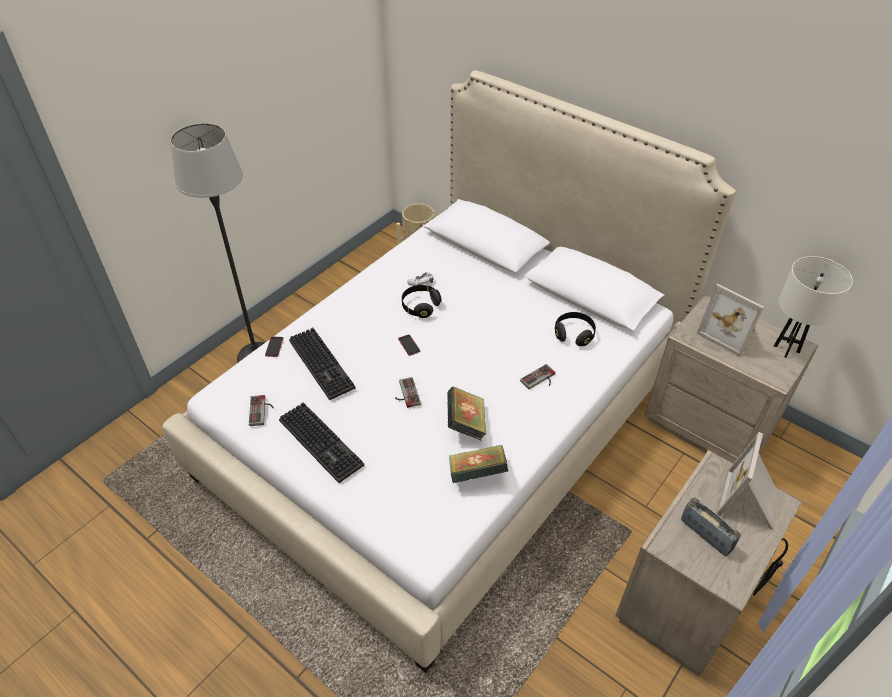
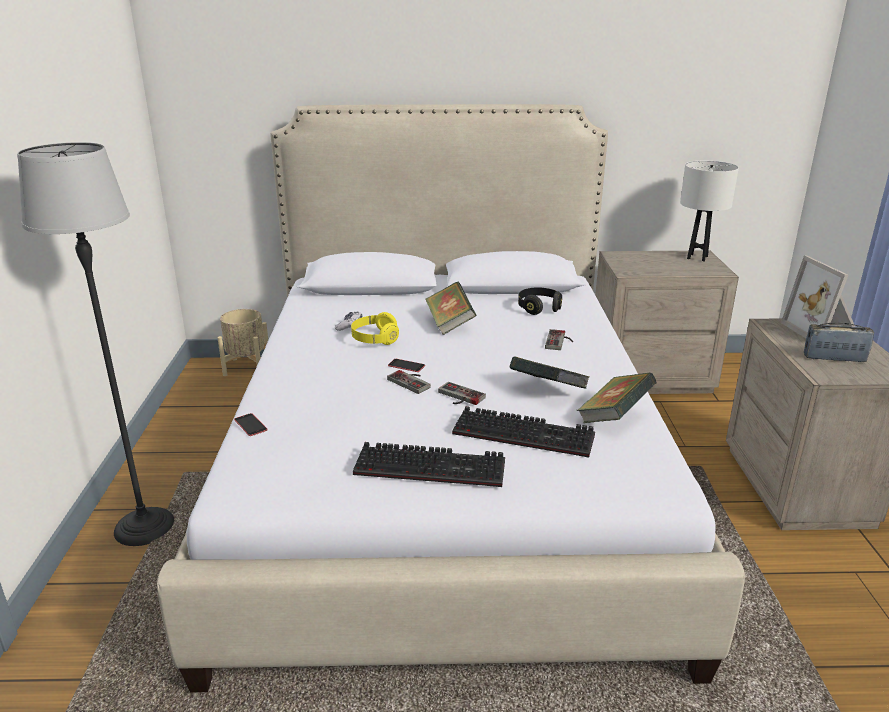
camera: 40 degrees left, 20 degrees down
game controller [249,395,274,426] -> game controller moved to [387,370,431,394]
keyboard [289,328,356,400] -> keyboard moved to [452,406,595,458]
black headphones [402,285,441,318] -> yellow headphones [351,312,399,345]
picture frame [697,284,764,357] -> none
none -> book [425,282,476,335]

